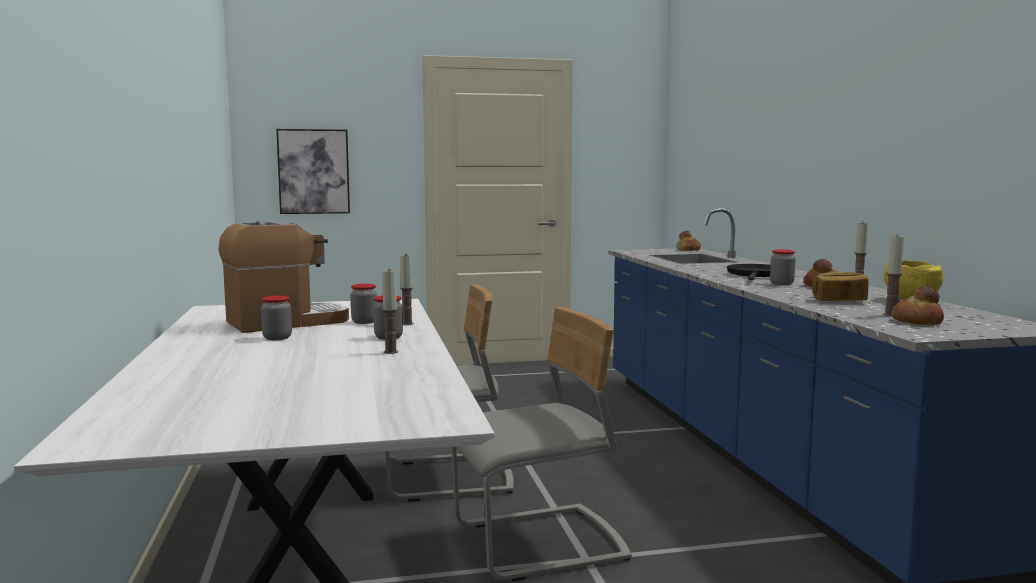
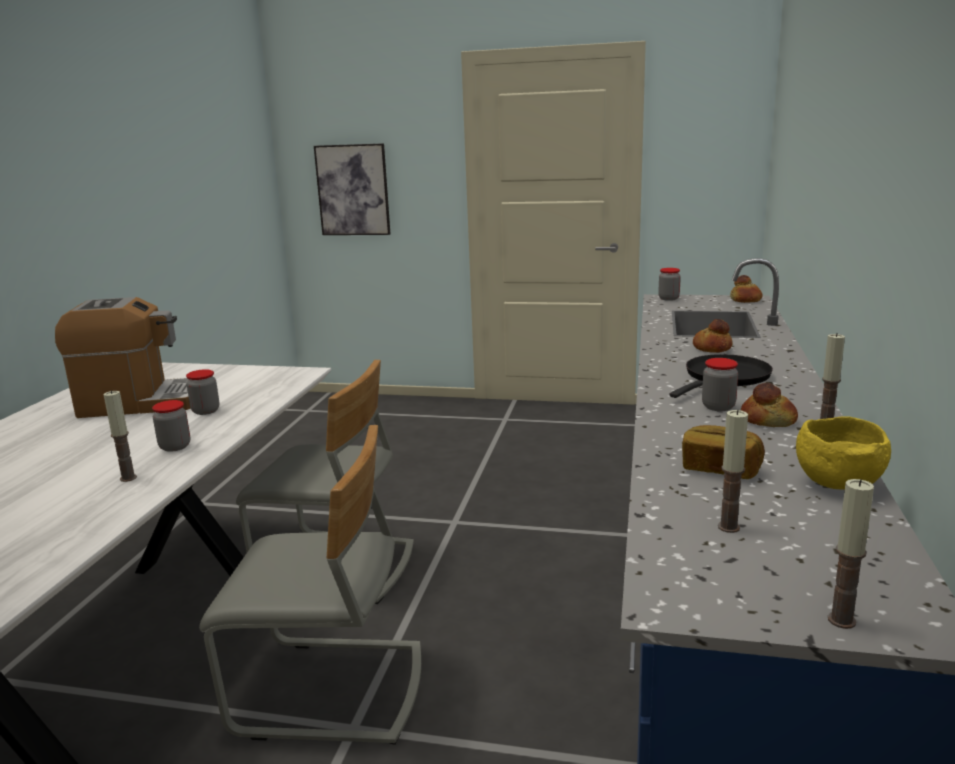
camera: 25 degrees right, 10 degrees up
jar [261,296,292,340] -> jar moved to [658,268,681,301]
candle [400,255,413,325] -> candle moved to [828,479,874,629]
bread [892,286,944,325] -> bread moved to [693,319,733,353]

